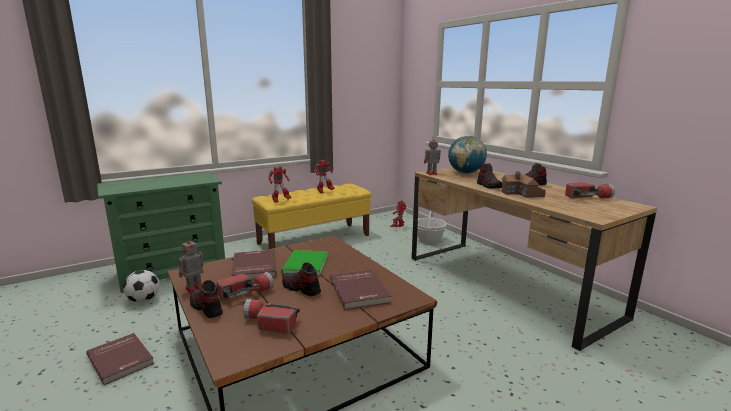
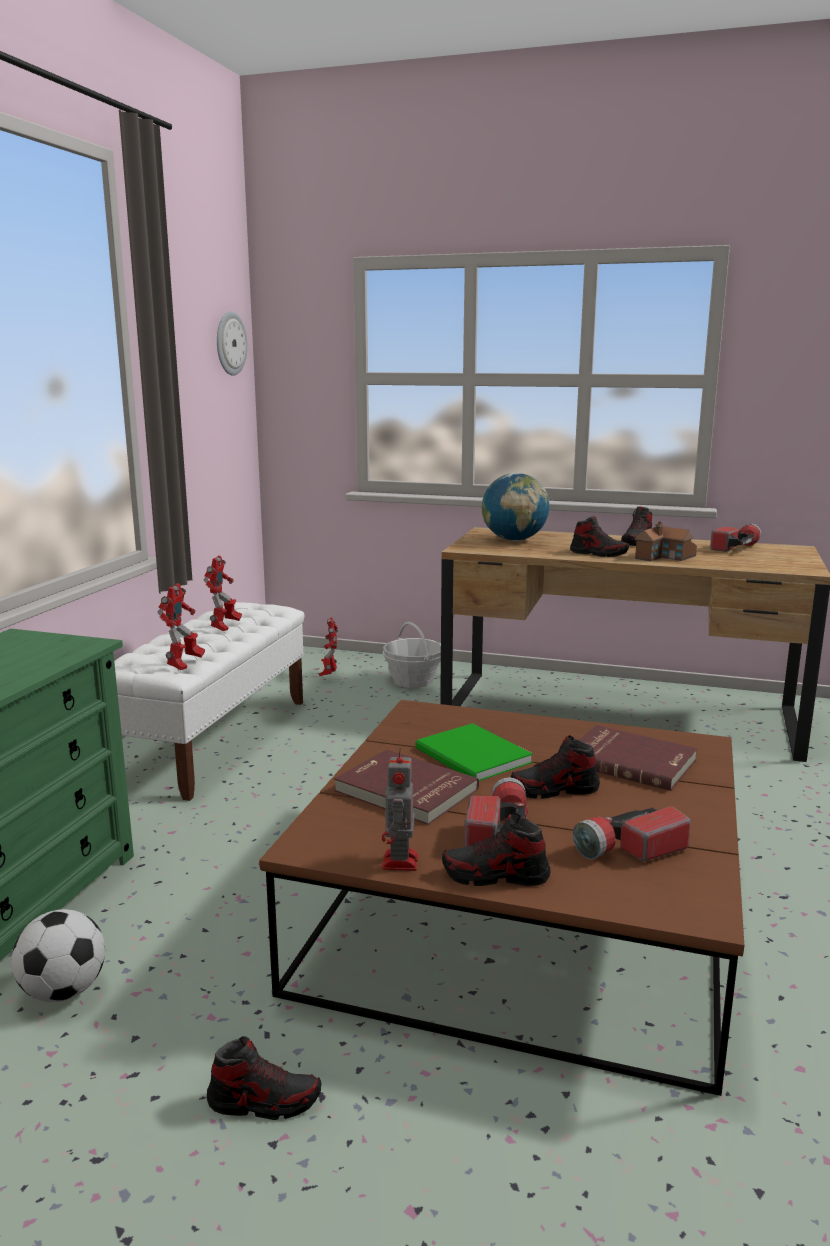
camera: 40 degrees left, 0 degrees up
red book [86,333,154,385] -> shoe [207,1036,321,1120]
yellow bench [251,184,372,249] -> white bench [114,602,305,801]
toy robot [424,136,441,175] -> none
none -> wall clock [217,311,247,376]

